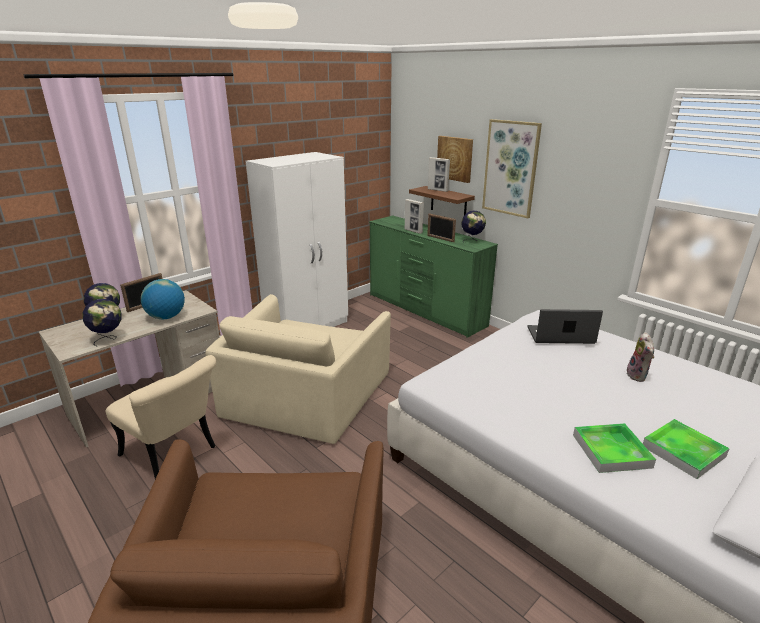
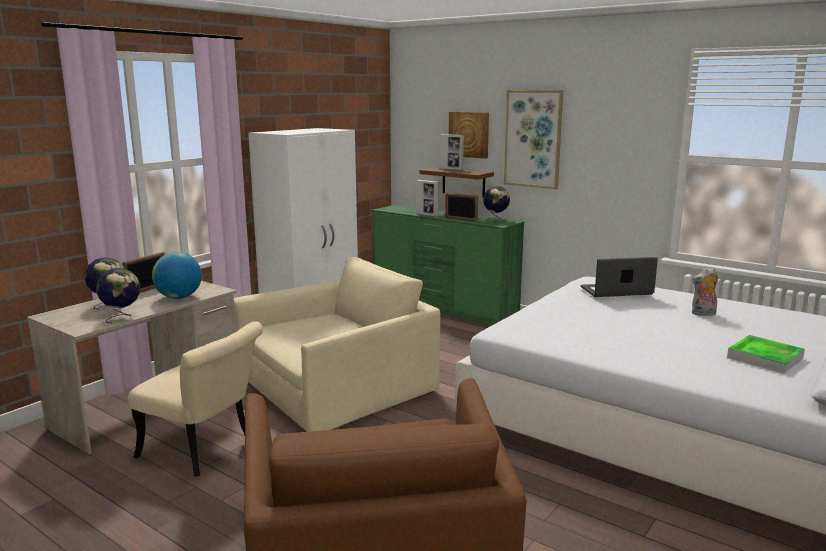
camera: 10 degrees left, 10 degrees down
beige armchair [205,294,391,444] -> beige armchair turned 135 degrees counterclockwise [234,257,441,432]
tray [573,423,656,473] -> none
plush toy [627,332,654,382] -> plush toy turned 90 degrees clockwise [692,268,718,316]

